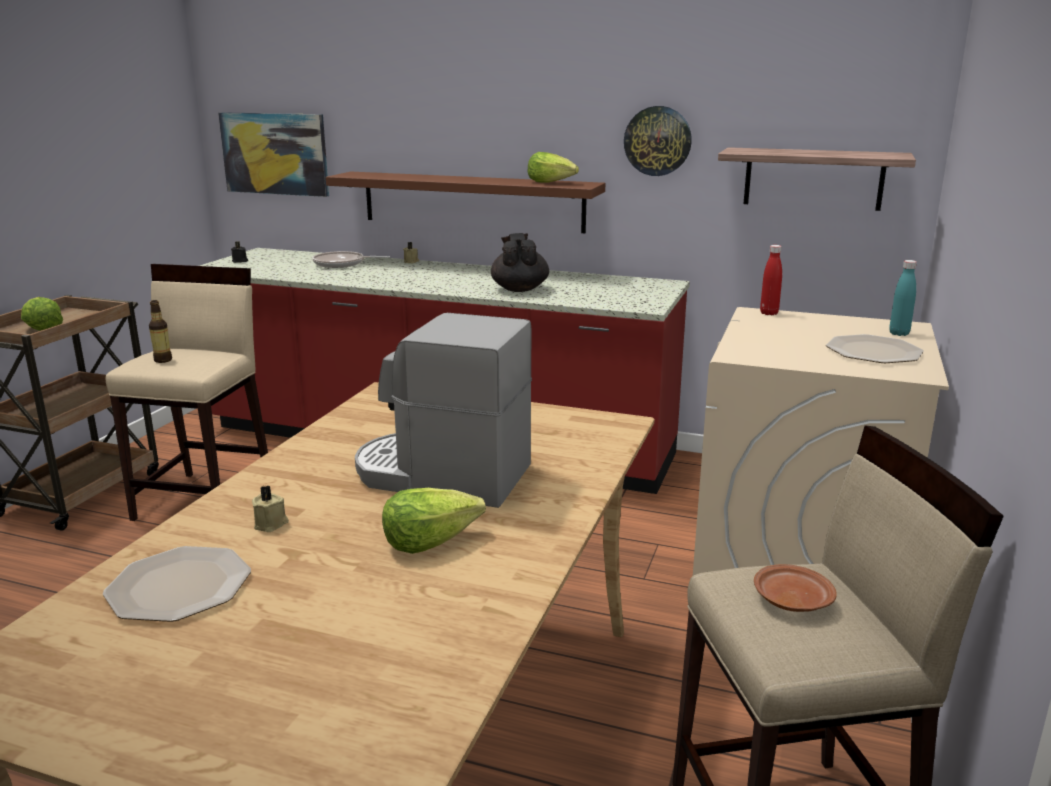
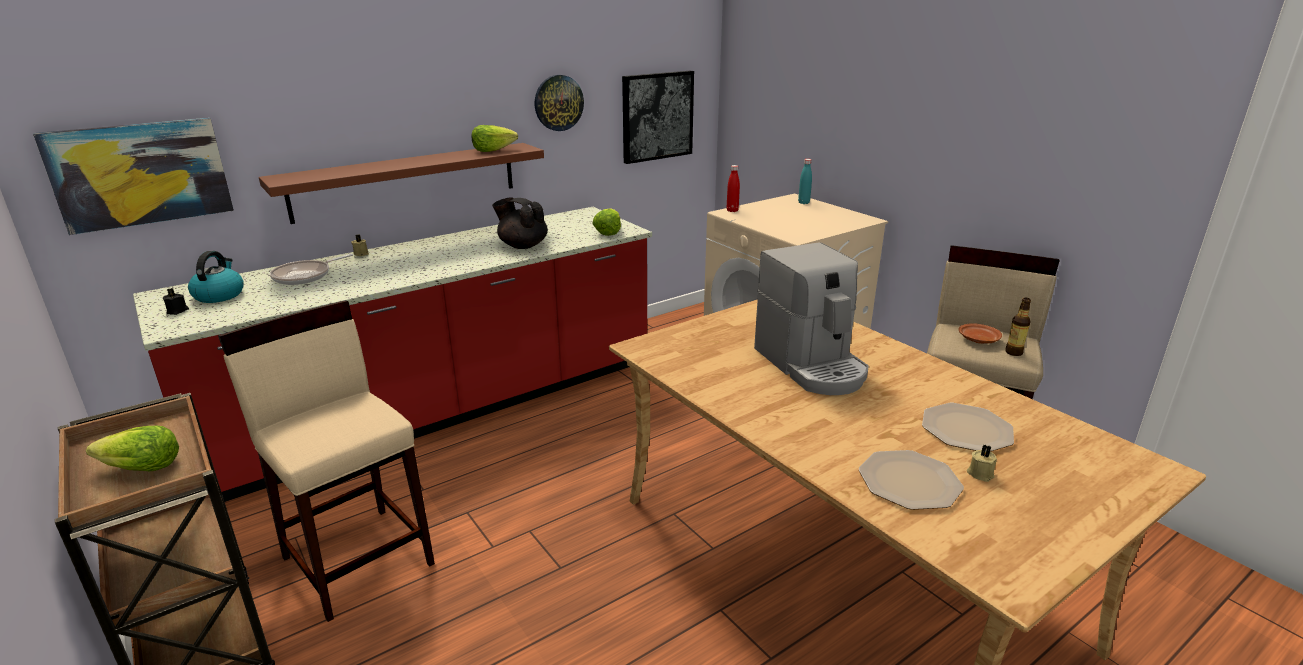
camera: 55 degrees left, 5 degrees up
bottle [149,300,172,363] -> bottle moved to [1005,298,1031,356]
beige candle [252,486,289,532] -> beige candle moved to [967,445,997,482]
coffee machine [355,313,532,508] -> coffee machine turned 75 degrees counterclockwise [754,242,869,395]
lettuce [382,488,486,554] -> lettuce moved to [592,208,621,236]
shelf [718,147,916,211] -> picture [622,71,694,164]
plate [826,334,924,363] -> plate moved to [922,403,1014,452]
none -> kettle [188,251,244,303]

